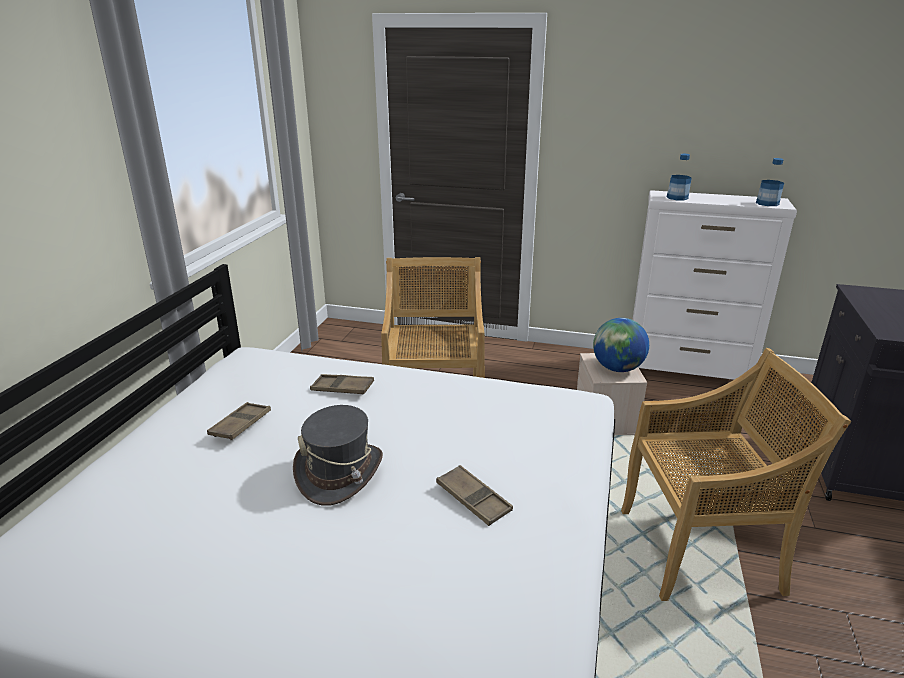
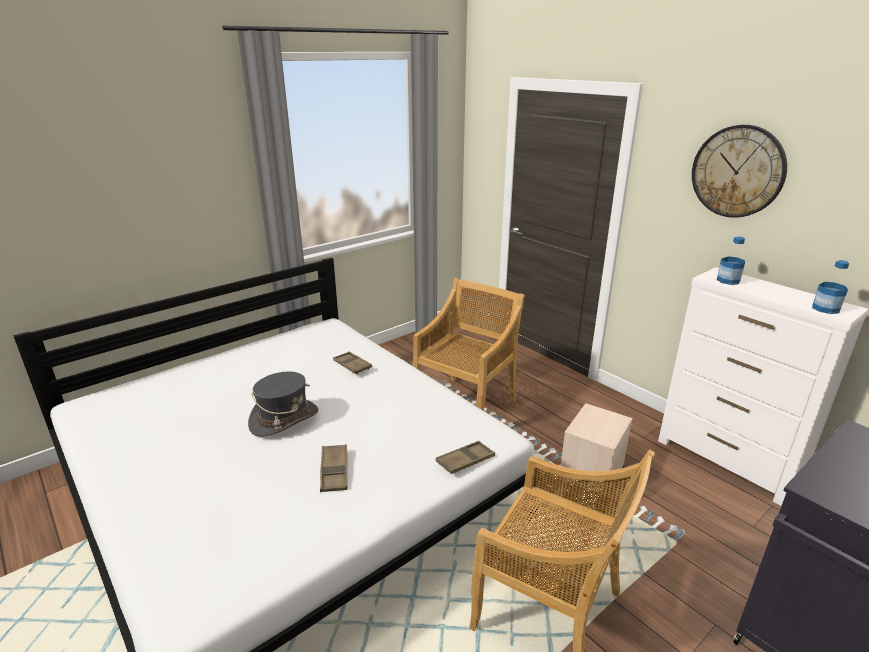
camera: 35 degrees right, 0 degrees up
brown tray [207,402,271,440] -> brown tray moved to [436,441,495,474]
globe [593,318,649,372] -> none
none -> wall clock [692,125,787,218]

